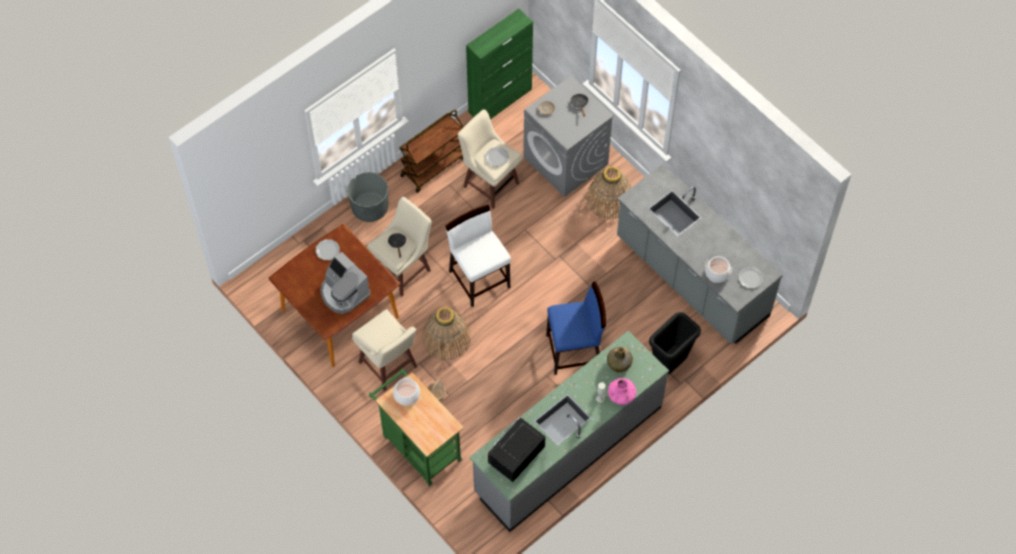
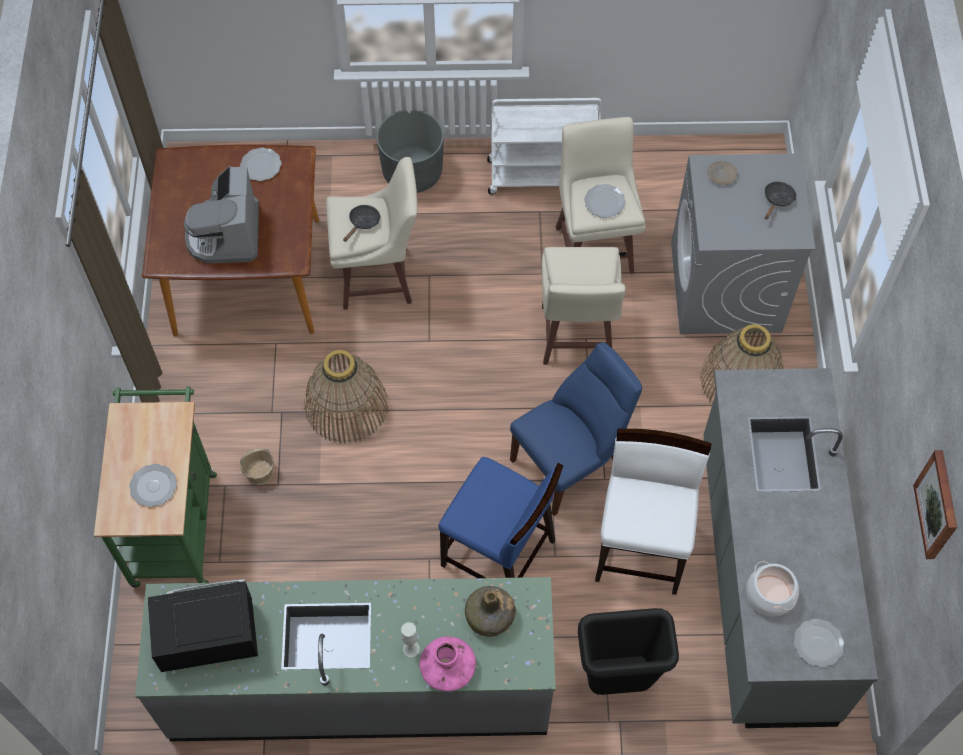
camera: 40 degrees right, 0 degrees up
beige stool [352,309,417,391] -> beige stool moved to [541,247,626,365]
cooking pot [393,376,420,405] -> none
brown cart [400,110,463,193] -> white cart [487,98,602,195]
white chair [446,205,511,307] -> white chair moved to [595,429,711,595]
green cabinet [466,9,533,119] -> none
none -> plate [129,464,177,507]
none -> blue chair [510,342,642,516]
none -> picture [913,450,957,559]

